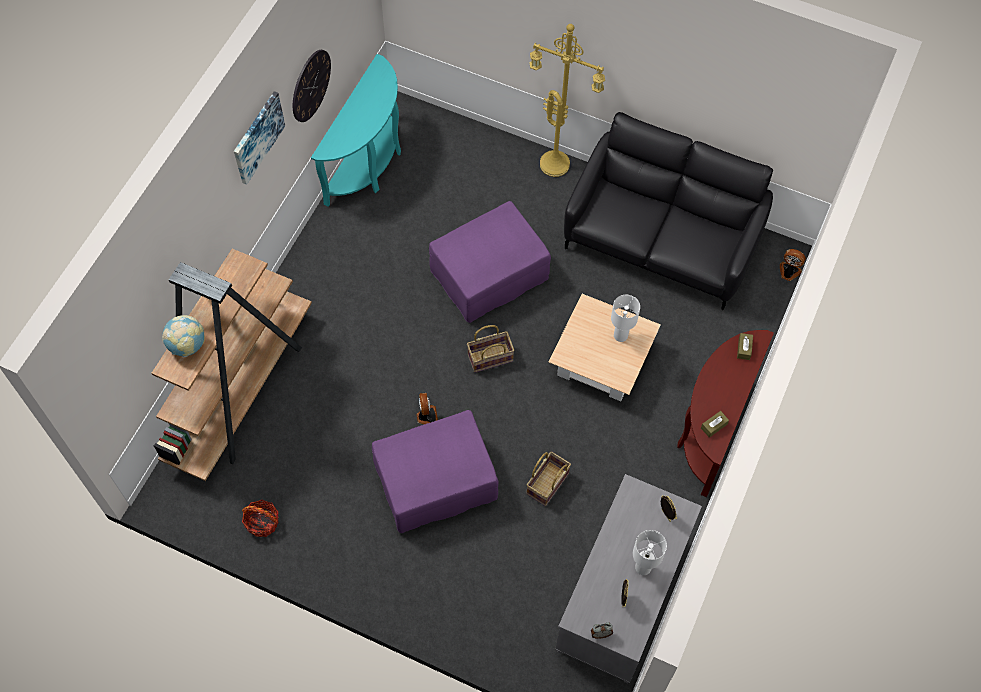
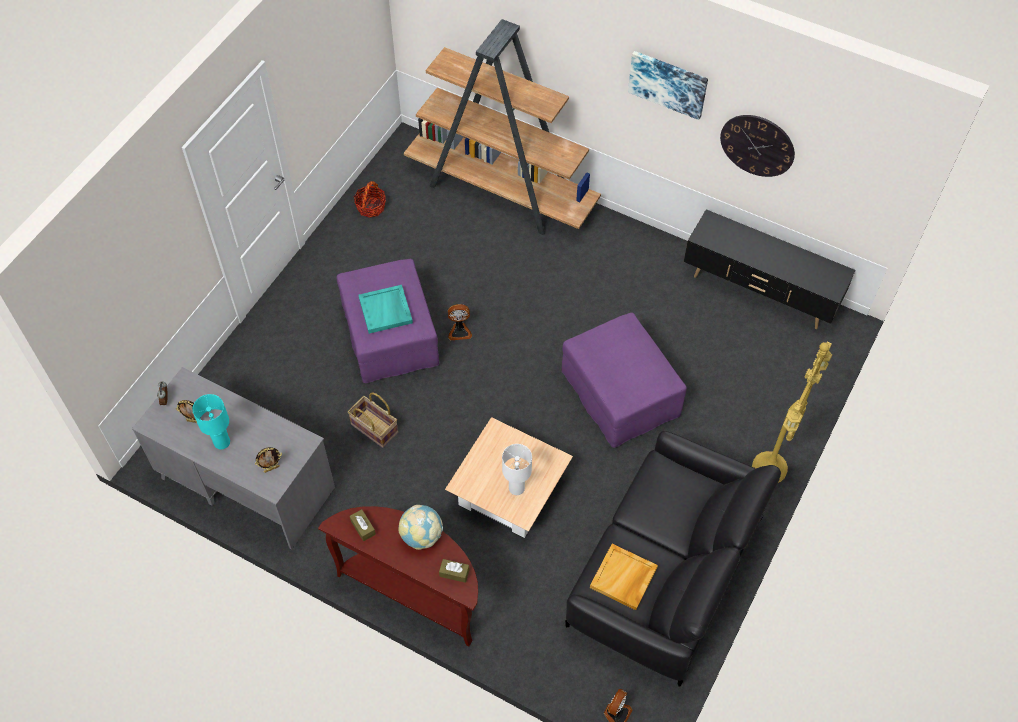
camera: 95 degrees right, 5 degrees down
globe [162,315,205,357] -> globe moved to [398,505,443,550]
turquoise console table [311,54,401,207] -> black tv stand [684,209,855,329]
basket [467,325,515,373] -> none
white table lamp [633,530,667,575] -> turquoise table lamp [192,394,230,449]
none -> turquoise tray [359,285,413,334]
none -> beige tray [590,544,658,610]

